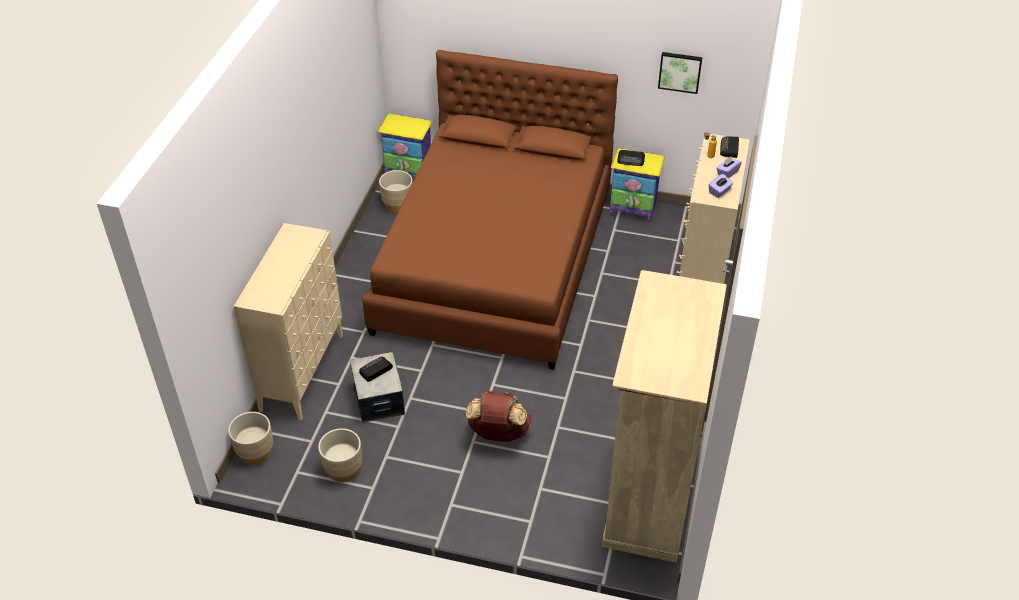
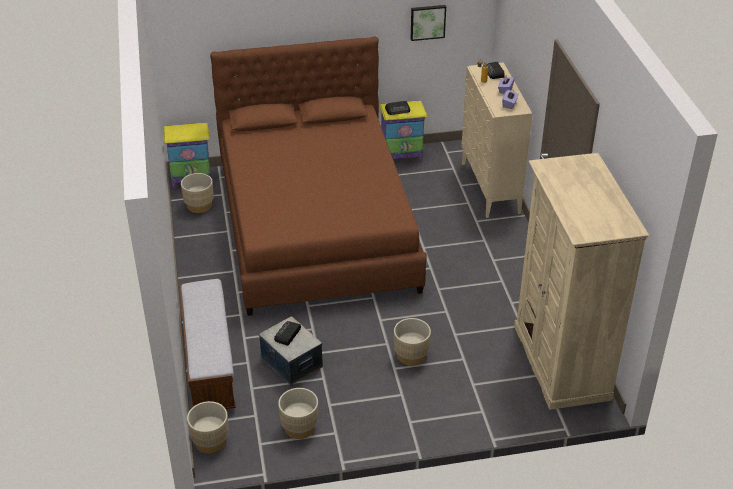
camera: 25 degrees left, 5 degrees down
beige dresser [234,223,343,420] -> bench [180,279,236,409]
brown backpack [466,391,532,442] -> beige planter [394,318,431,366]

